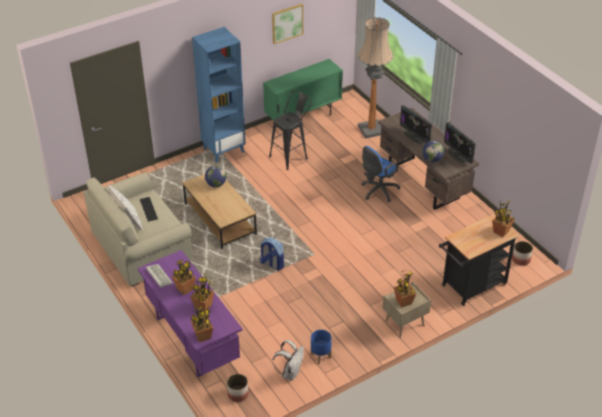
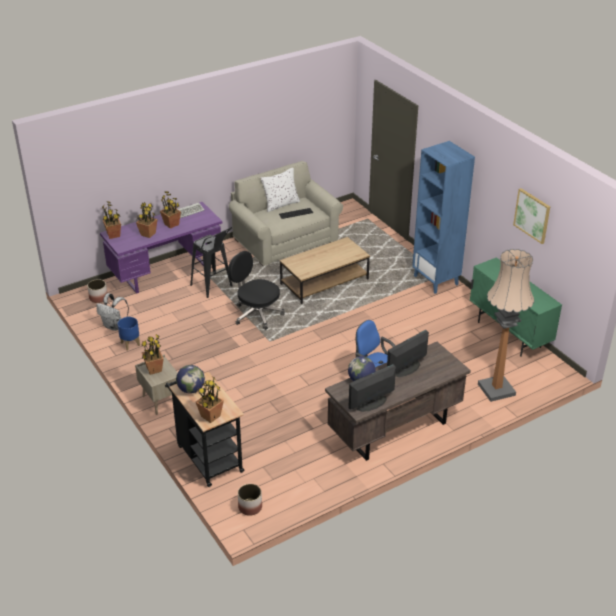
camera: 90 degrees right, 5 degrees down
globe [205,166,226,187] -> globe moved to [176,365,205,394]
backpack [260,237,284,271] -> black office chair [228,251,285,330]
black stool [269,90,311,170] -> black stool moved to [190,227,232,298]

